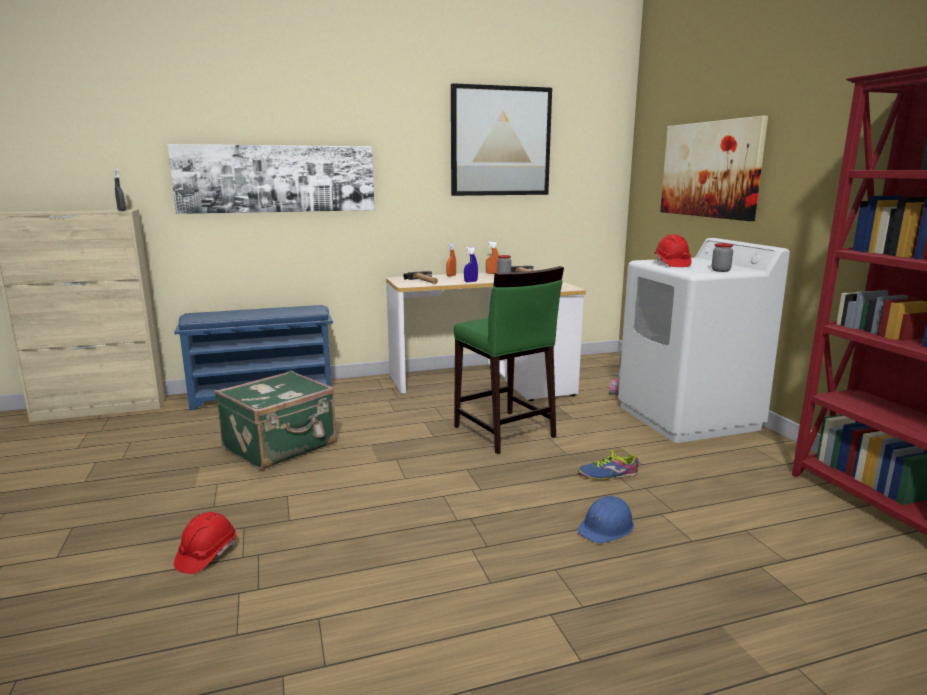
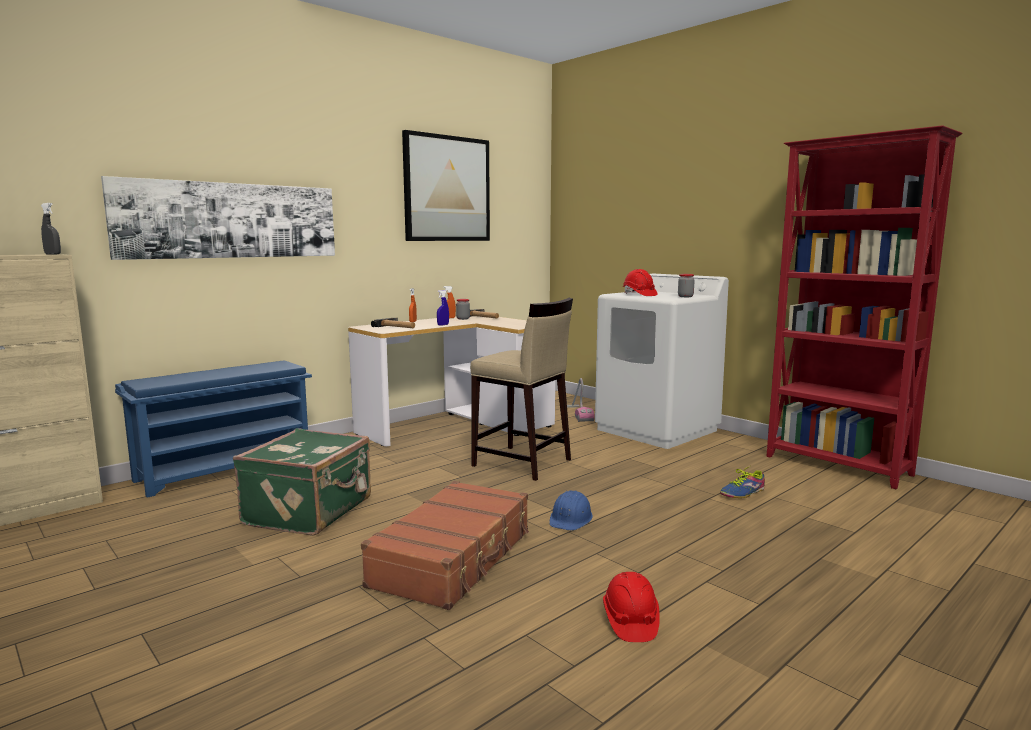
camera: 25 degrees left, 5 degrees down
red hard hat [174,512,236,574] -> red hard hat moved to [603,572,660,642]
green stool [454,266,564,454] -> beige stool [470,298,573,481]
blue hard hat [577,496,634,543] -> blue hard hat moved to [549,490,593,531]
shoe [578,449,638,480] -> shoe moved to [720,466,765,498]
picture [660,116,768,221] -> none
none -> brown suitcase [361,481,529,610]

